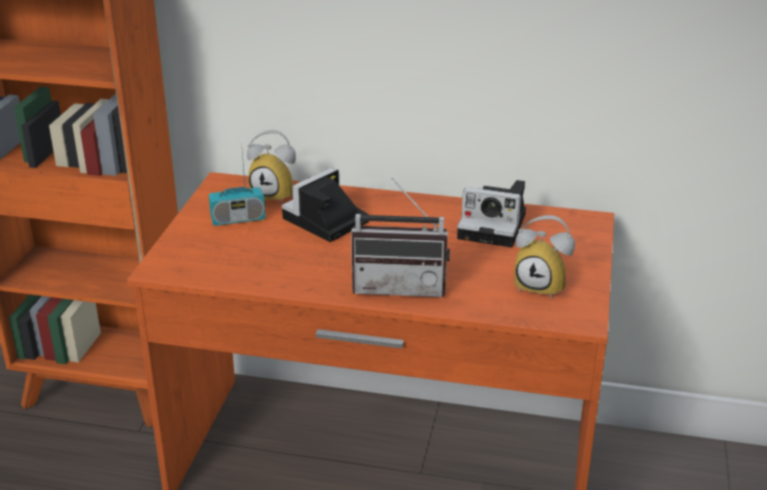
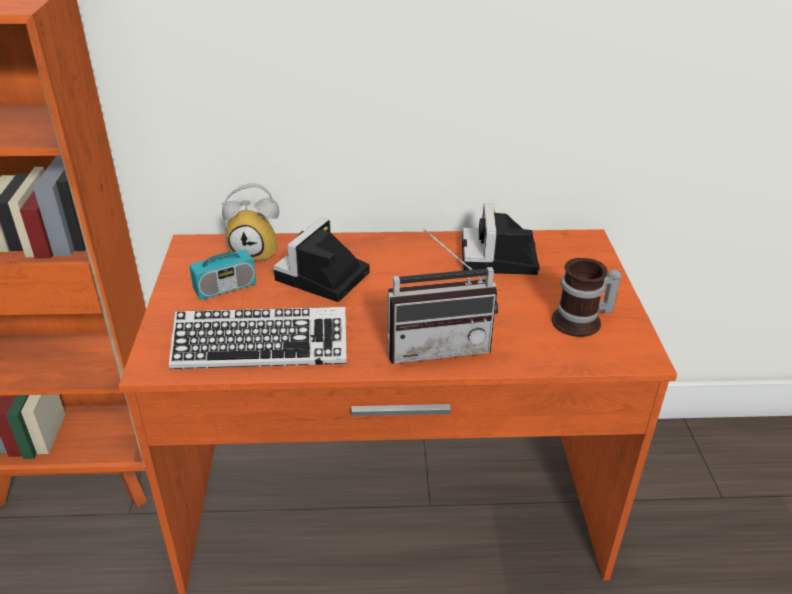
camera: 15 degrees left, 5 degrees up
camera [457,180,526,247] -> camera turned 90 degrees clockwise [462,203,540,275]
alarm clock [514,215,575,299] -> mug [552,258,622,337]
none -> keyboard [169,307,347,369]

